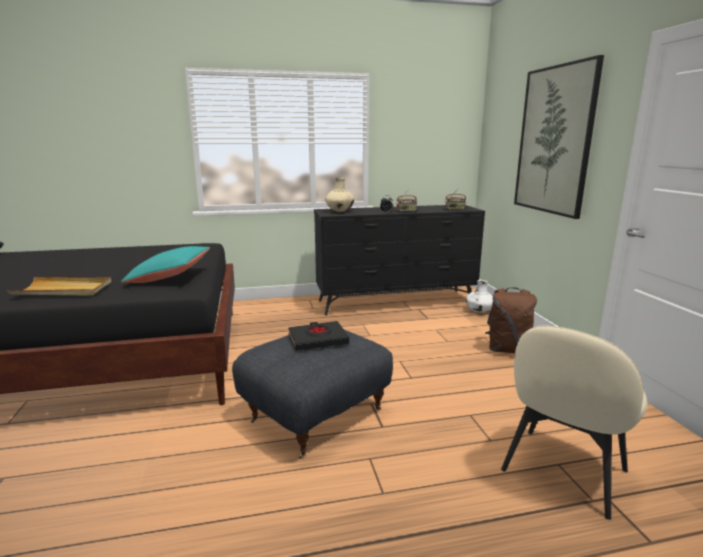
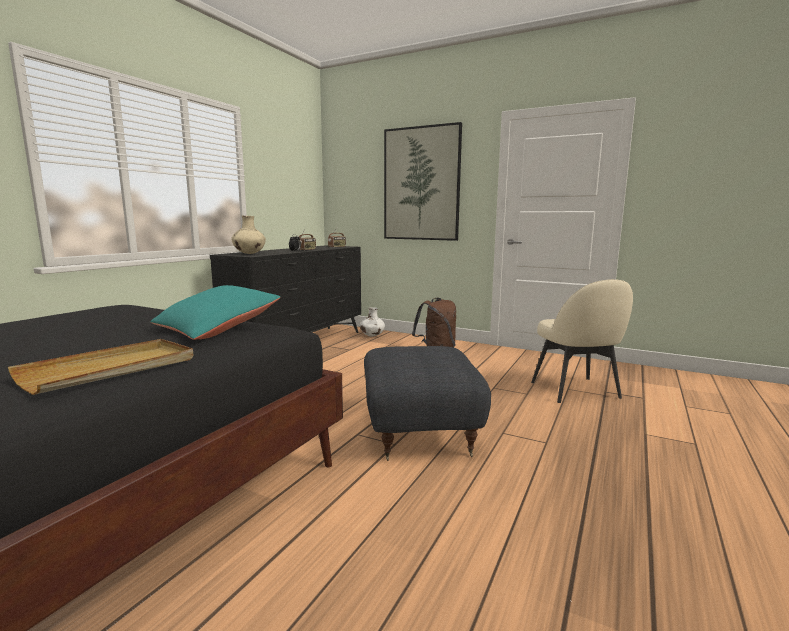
camera: 50 degrees left, 5 degrees down
black book [288,321,349,351] -> none

